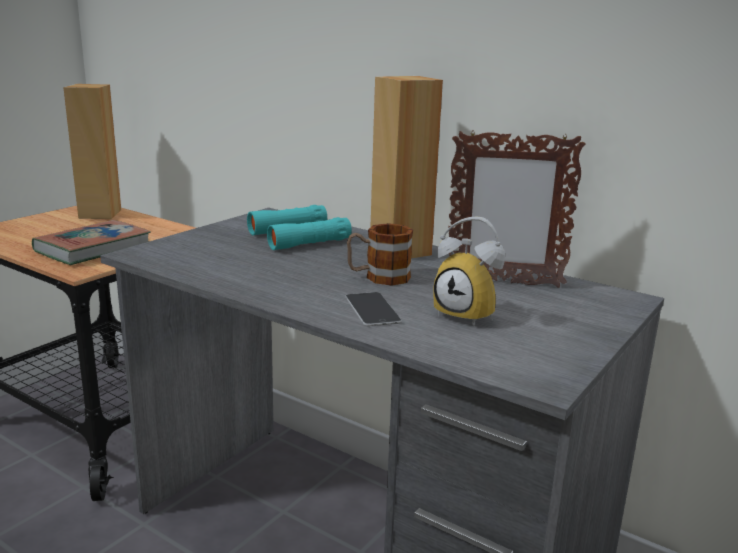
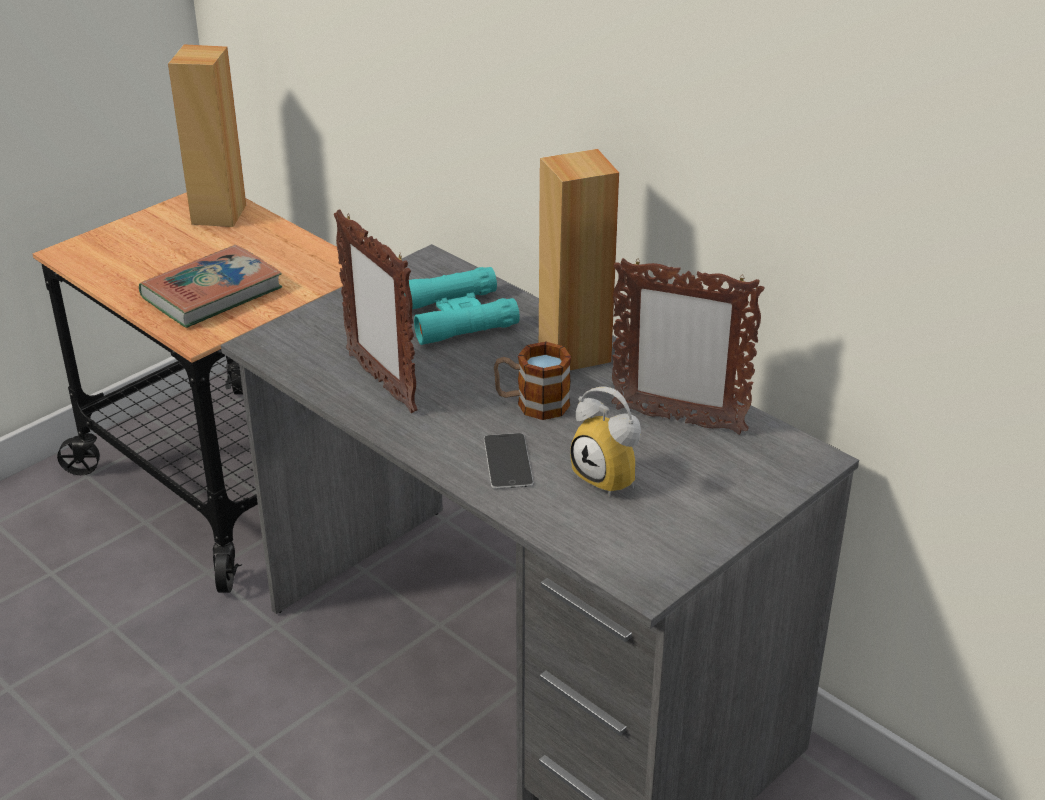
camera: 10 degrees right, 15 degrees up
none -> picture frame [334,209,418,413]

